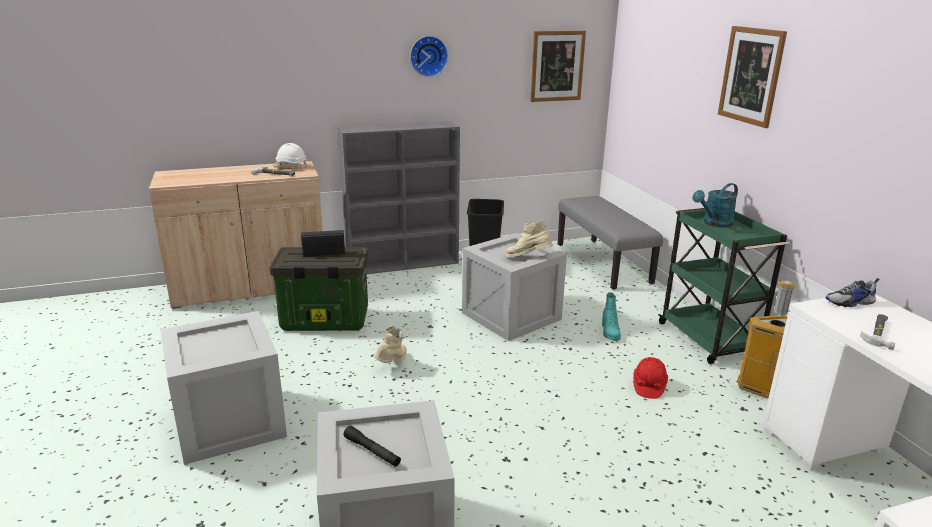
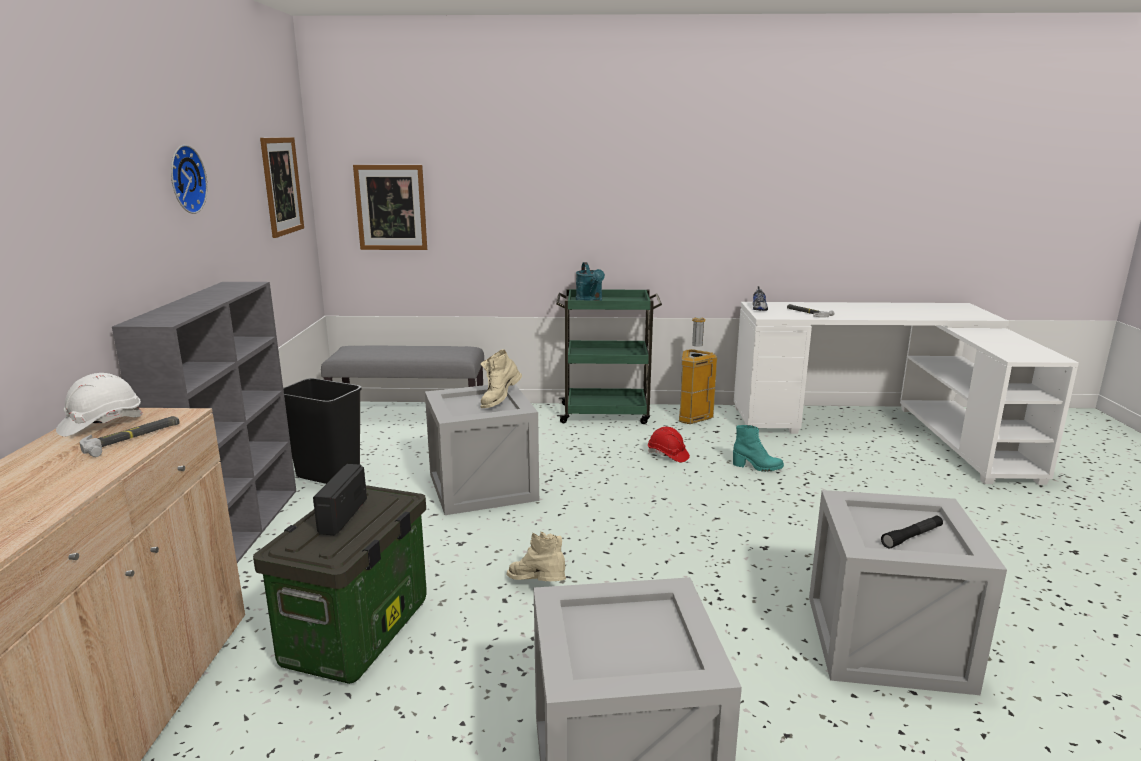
camera: 70 degrees left, 5 degrees down
turquoise boot [602,292,621,341] -> turquoise boot moved to [733,425,784,472]
picture [718,26,787,128] -> picture moved to [353,165,427,250]

